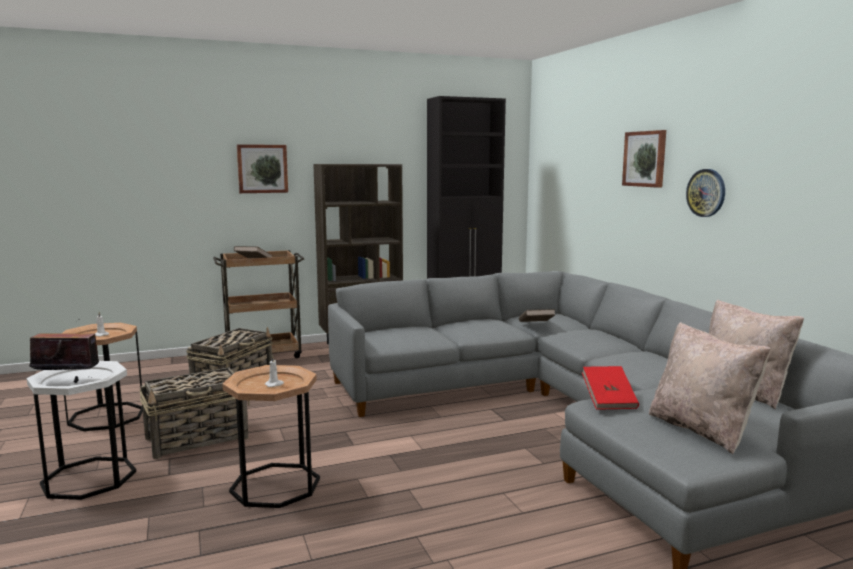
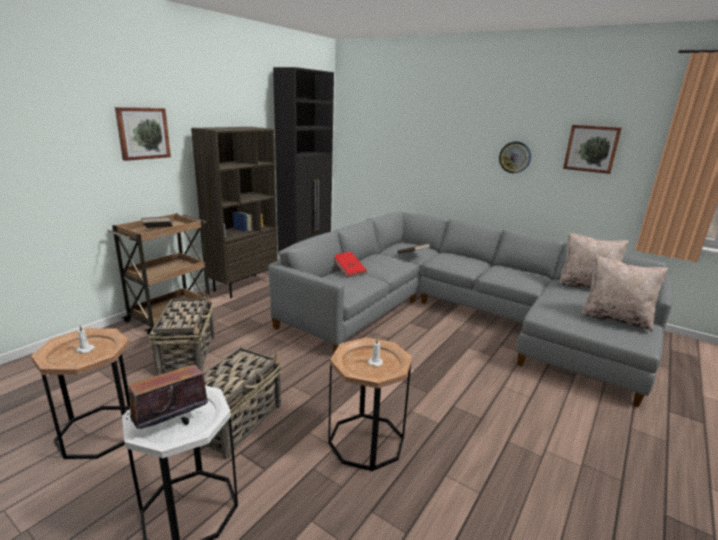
camera: 35 degrees left, 10 degrees up
red book [582,366,639,410] -> red book moved to [334,252,367,278]
picture [622,130,666,188] -> picture moved to [563,125,622,174]

